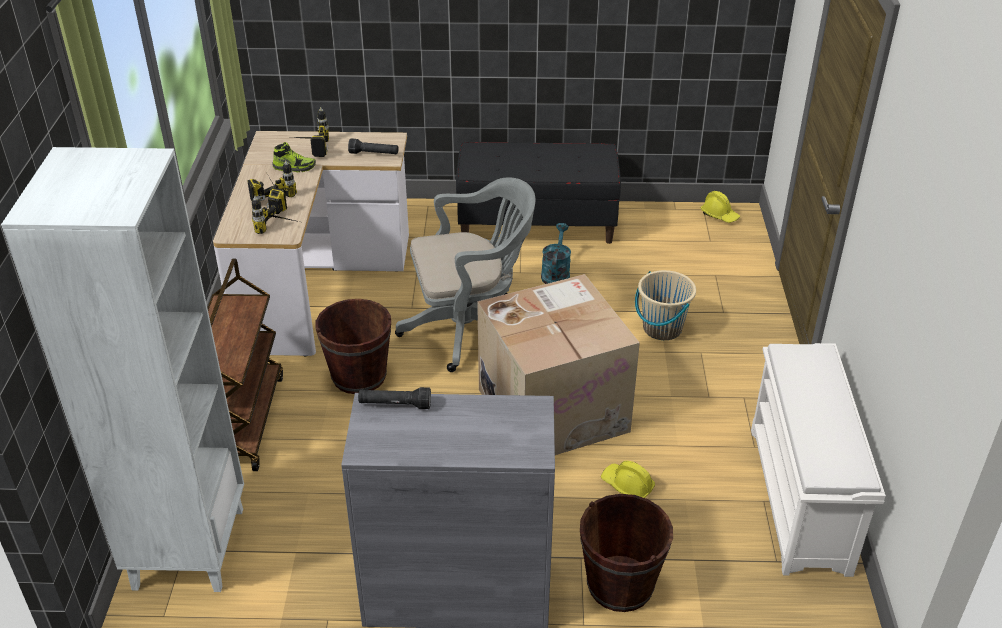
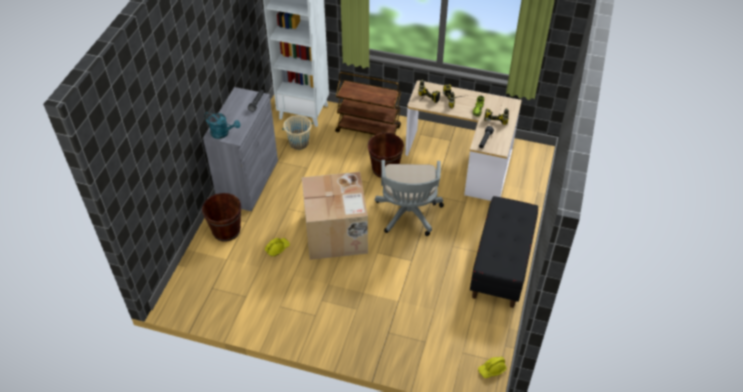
camera: 105 degrees right, 10 degrees up
turquoise watering can [541,223,571,284] -> turquoise watering can moved to [204,112,240,139]
beige bucket [635,270,696,340] -> beige bucket moved to [282,115,313,150]
white shoe rack [751,343,886,577] -> none

